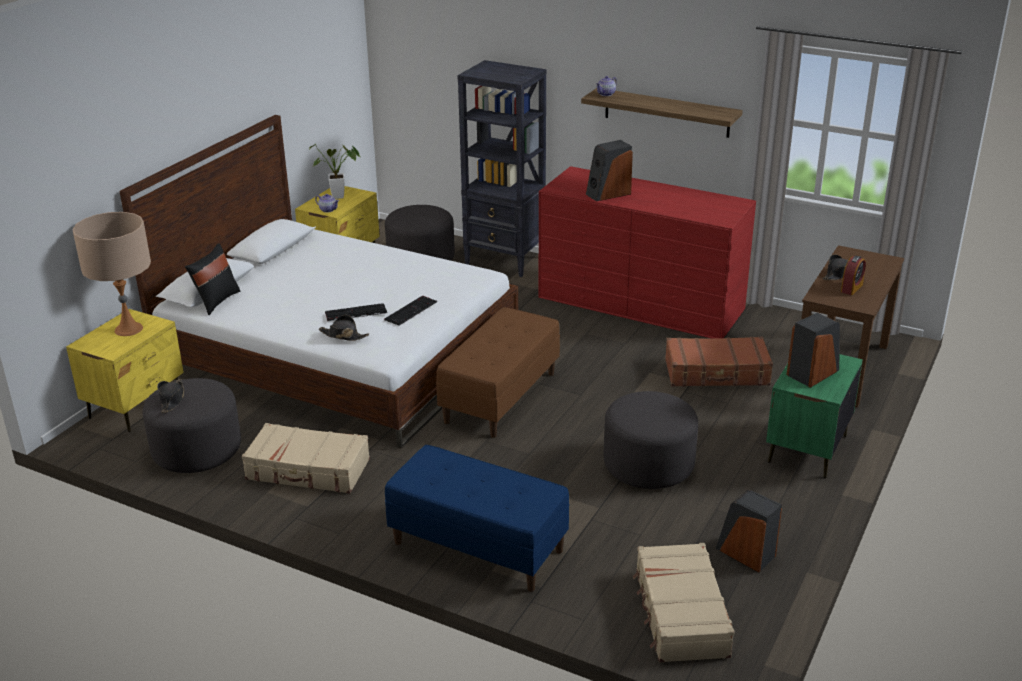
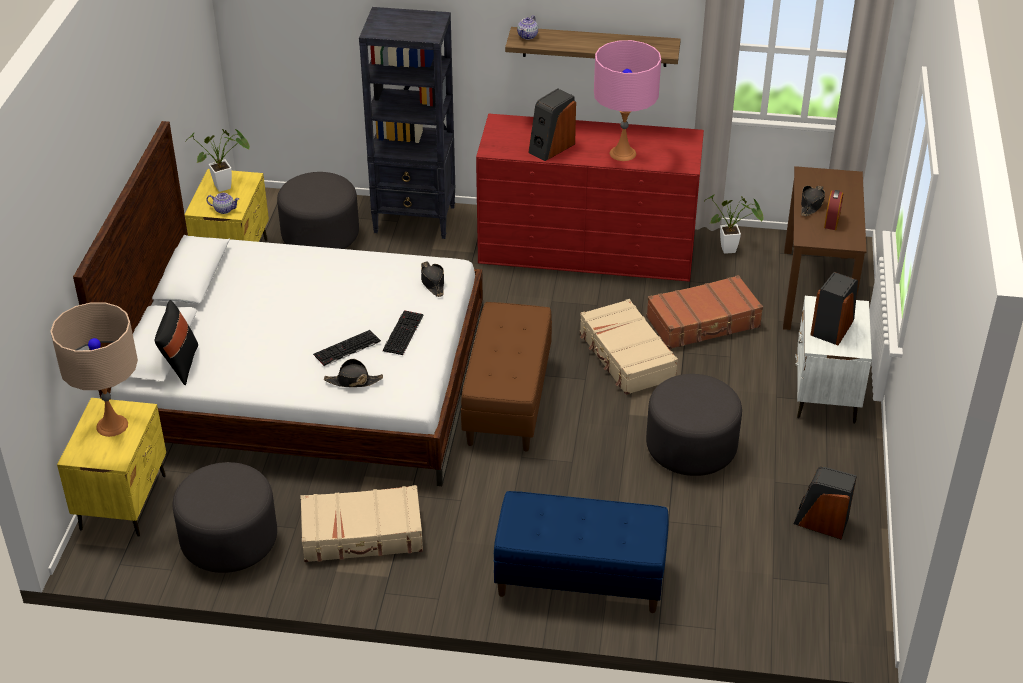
camera: 20 degrees left, 10 degrees up
black hat [157,379,184,413] -> black hat moved to [421,261,444,297]
beige suitcase [633,543,735,662] -> beige suitcase moved to [580,299,678,395]
green nightstand [766,354,863,478] -> white nightstand [795,296,872,424]
none -> pink table lamp [594,40,661,161]
none -> potted plant [707,194,763,254]

